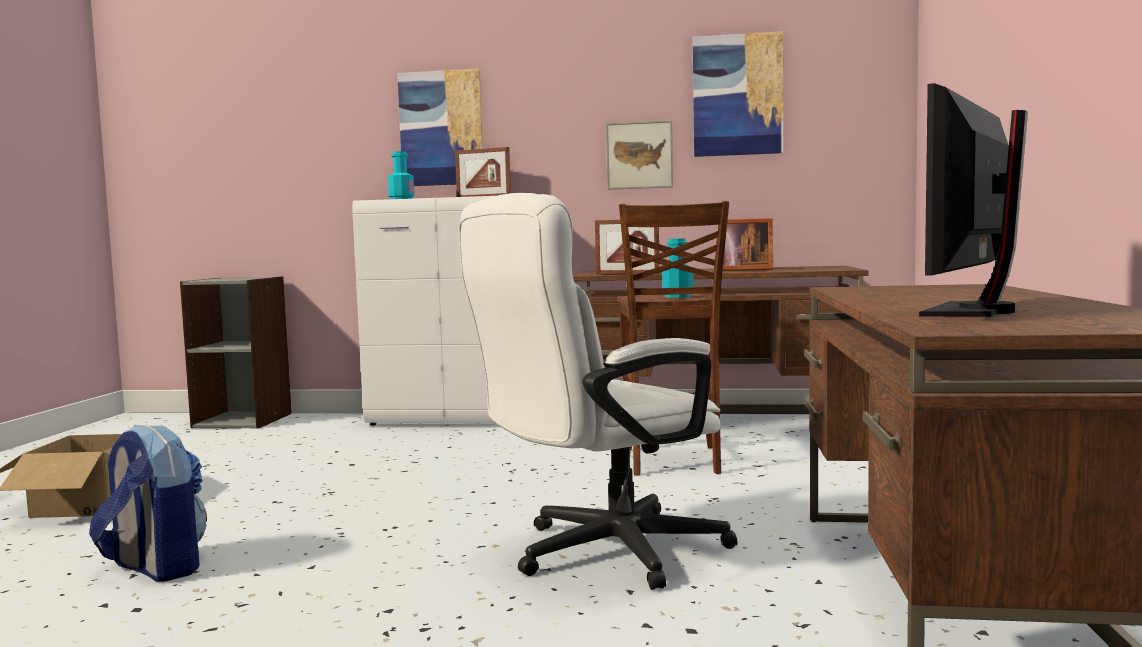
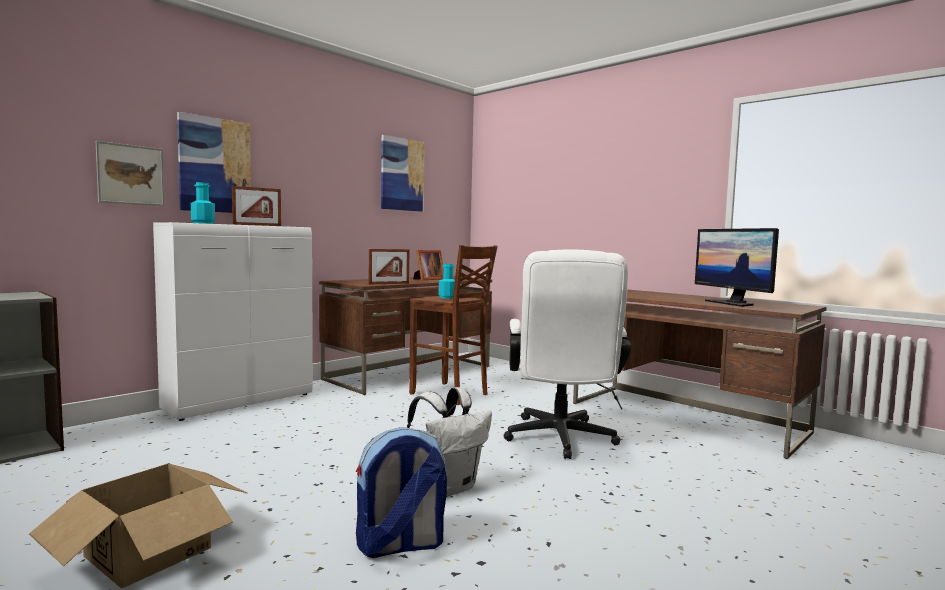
camera: 55 degrees left, 0 degrees up
picture [606,120,673,190] -> picture moved to [96,141,164,206]
none -> white backpack [407,387,492,497]

